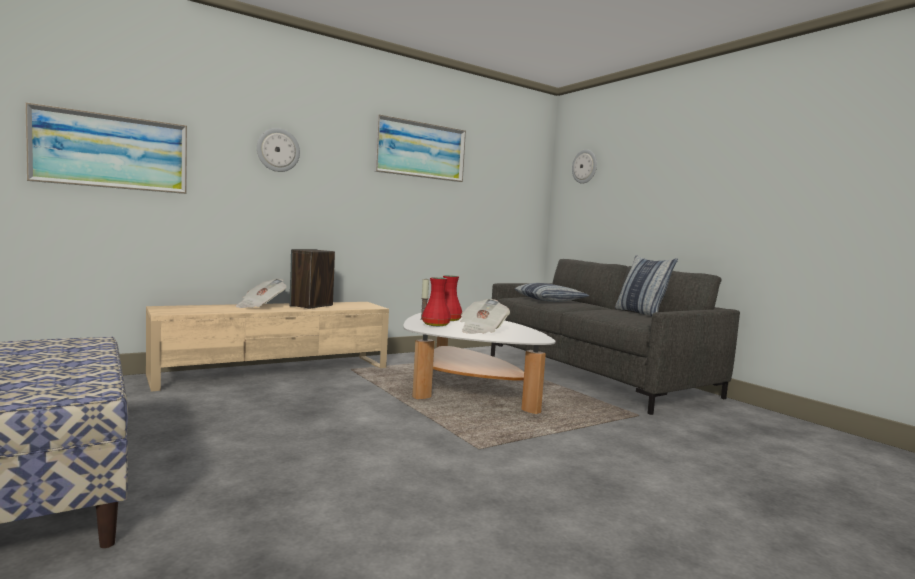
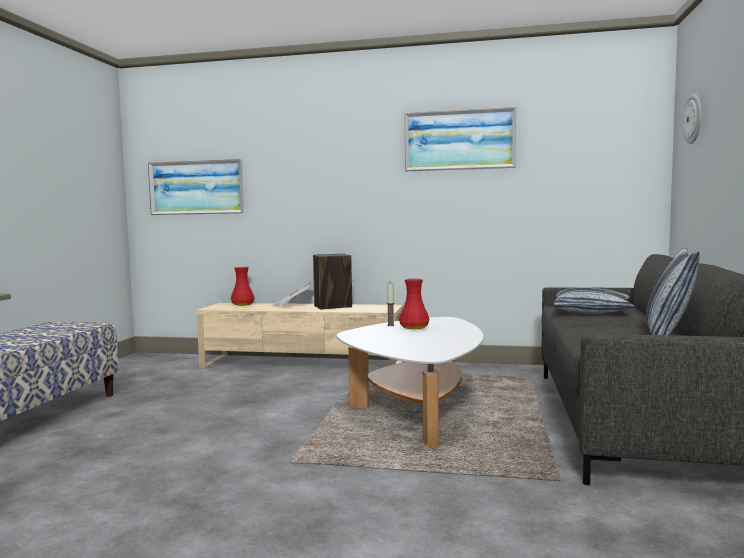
camera: 45 degrees right, 0 degrees up
wall clock [257,128,300,172] -> none
red vase [422,277,451,326] -> red vase moved to [231,267,255,306]
newspaper [460,299,510,334] -> none

